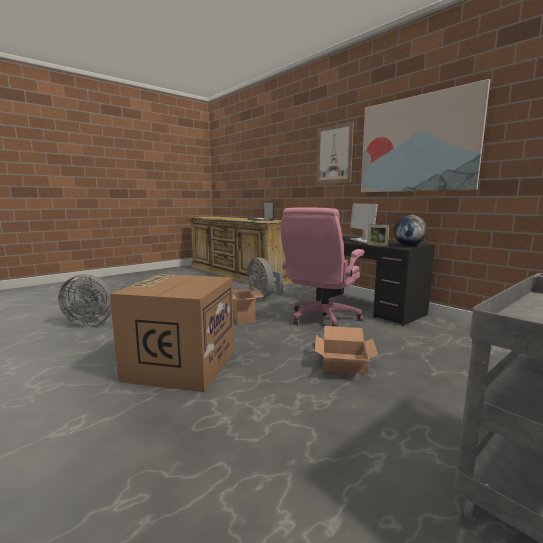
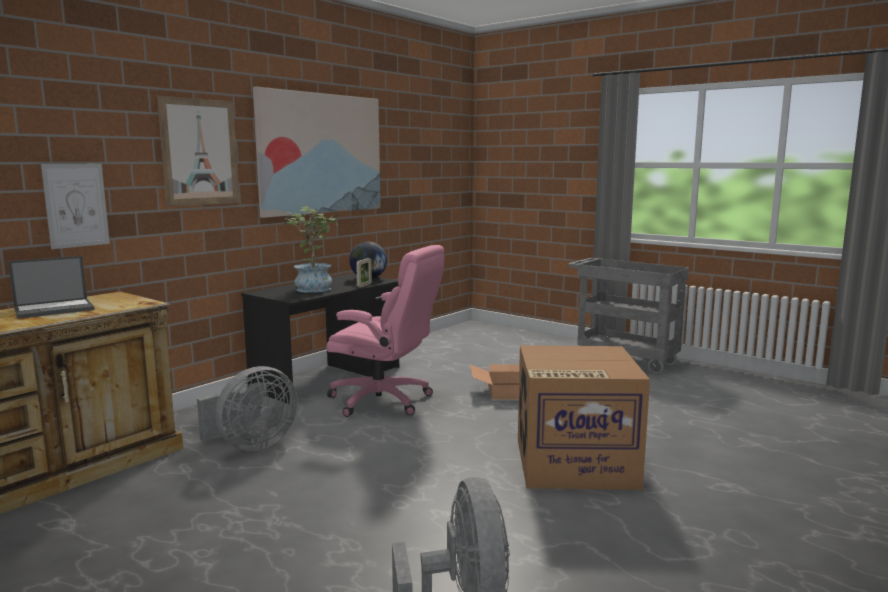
camera: 100 degrees left, 0 degrees up
cardboard box [233,289,264,324] -> none
monitor [350,203,378,243] -> potted plant [284,206,338,293]
none -> picture [41,164,110,249]

